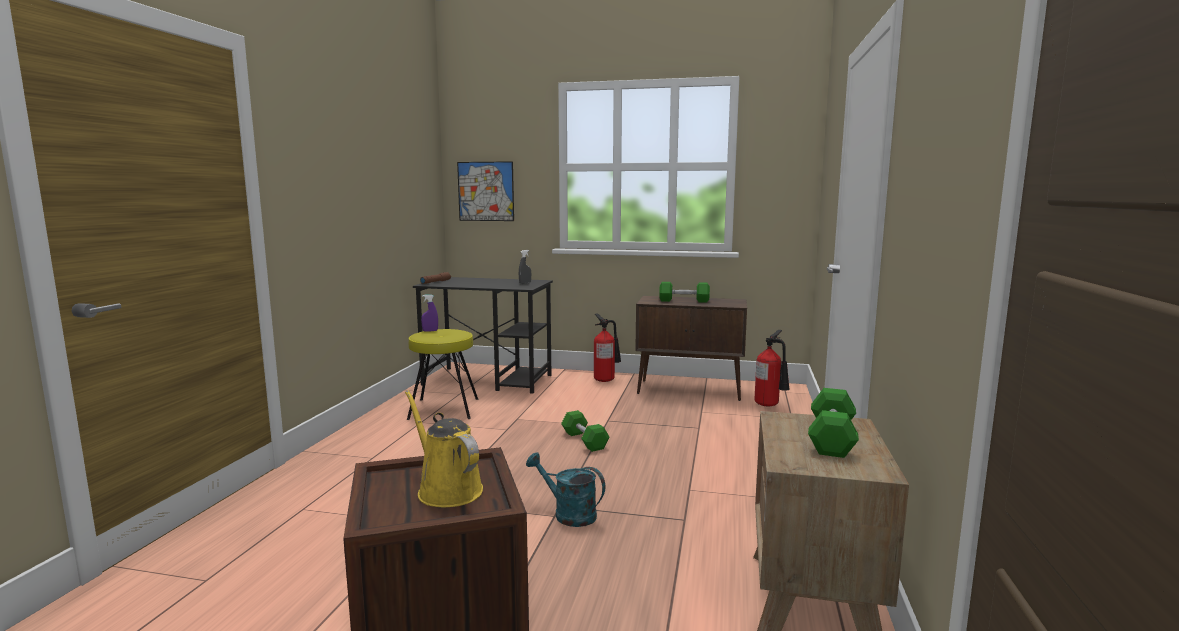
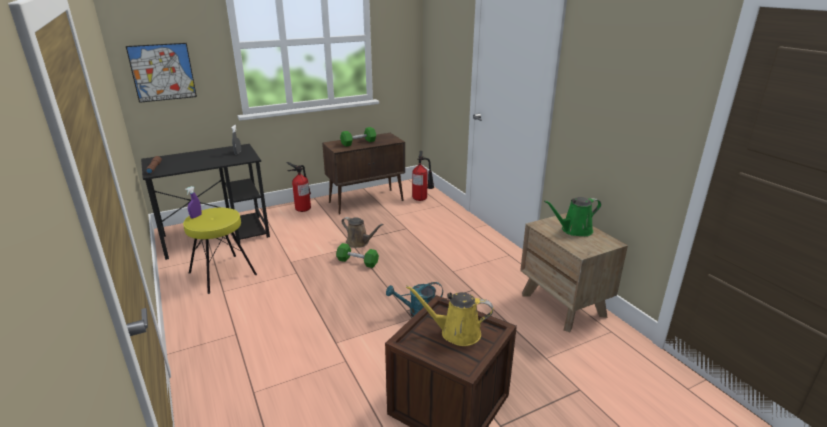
camera: 40 degrees left, 15 degrees up
green dumbbell [808,388,859,458] -> green watering can [544,197,601,236]
none -> brown watering can [341,217,384,248]

